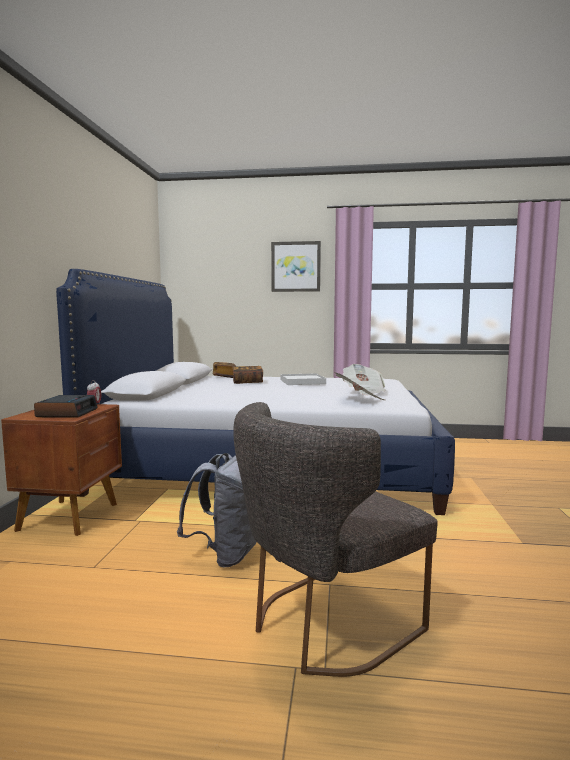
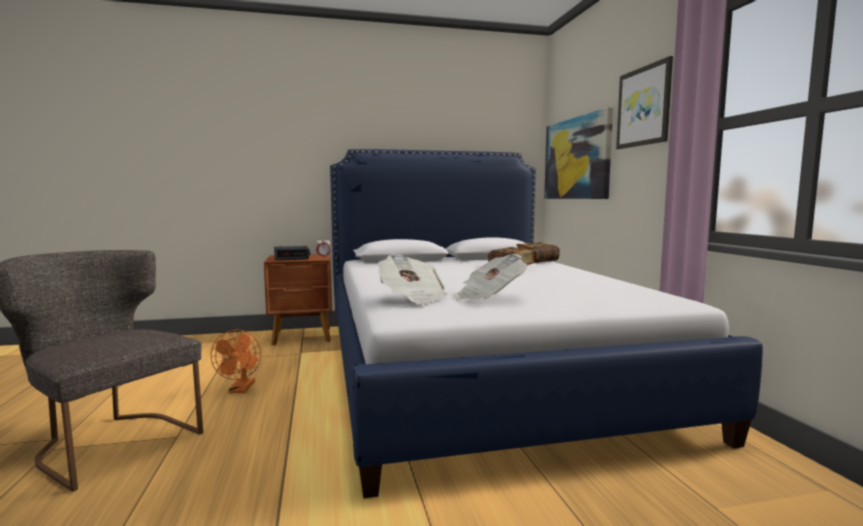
camera: 70 degrees right, 0 degrees up
grey backpack [177,453,257,567] -> orange fan [211,330,261,393]
white tray [281,374,326,385] -> none
none -> picture [544,107,613,199]

